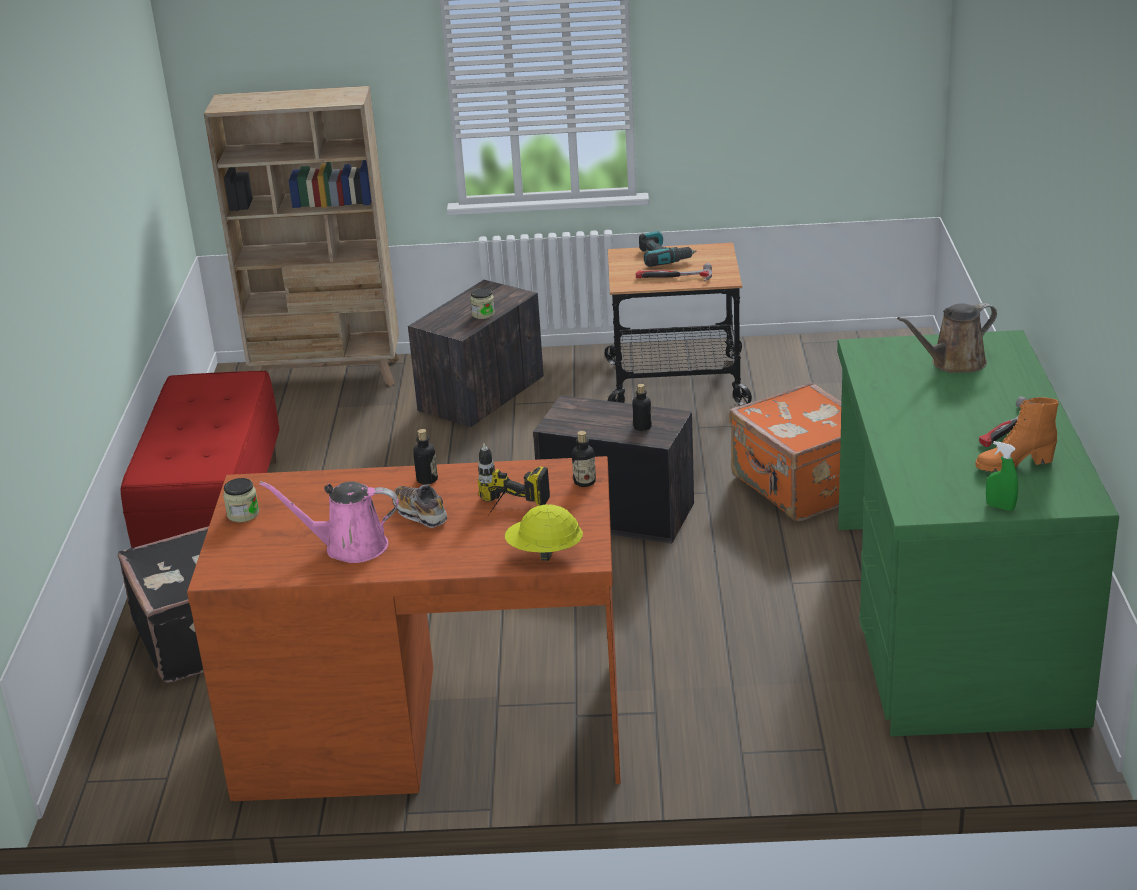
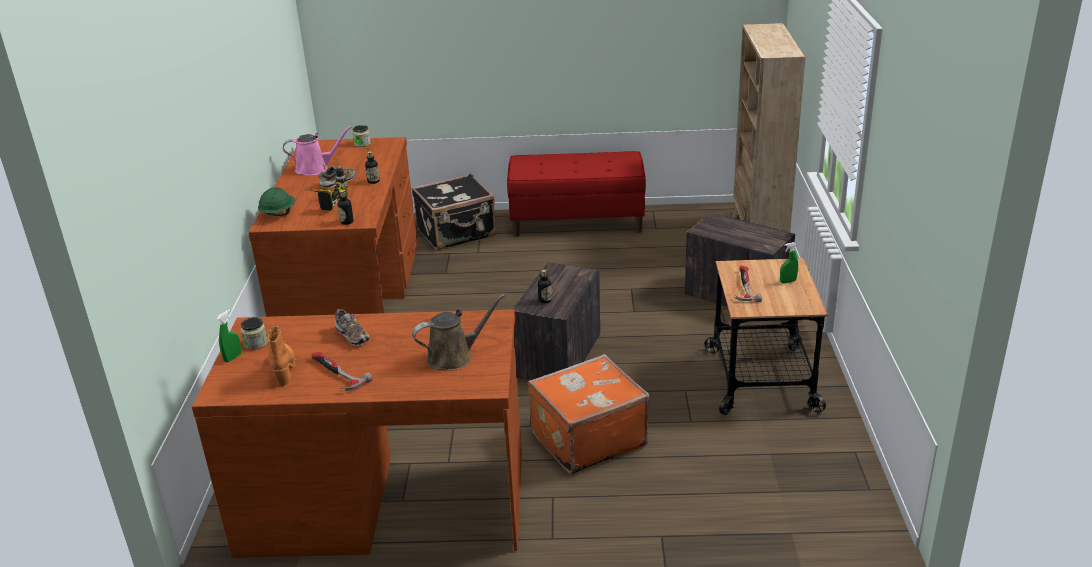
camera: 90 degrees right, 0 degrees up
pink watering can [259,481,399,563] -> pink watering can turned 75 degrees clockwise [283,126,352,176]
jar [470,288,495,319] -> jar moved to [241,317,268,350]
yellow hard hat [505,504,583,561] -> green hard hat [258,187,295,216]
power drill [639,231,697,267] -> green spray bottle [780,242,798,284]
green desk [837,330,1119,736] -> brown desk [192,309,522,558]
brown watering can [897,303,997,373] -> brown watering can turned 90 degrees clockwise [412,294,505,371]
none -> shoe [335,309,369,346]

